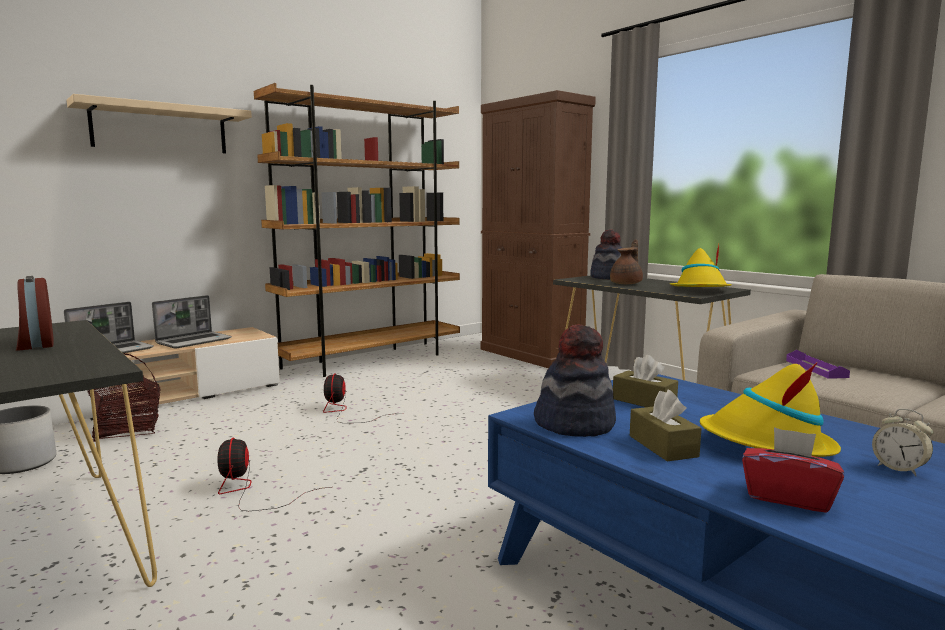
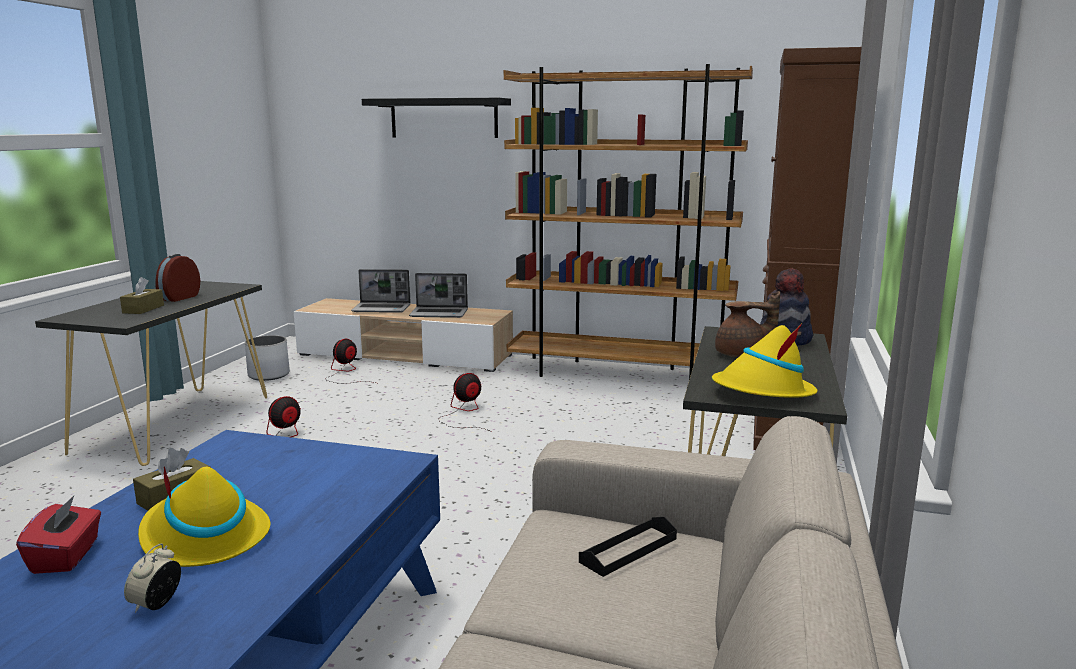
camera: 55 degrees right, 5 degrees up
beige shelf [67,94,252,153] -> black shelf [362,98,511,138]
basket [87,353,161,442] -> fan [329,339,379,384]
hat [534,324,616,437] -> none
brown tissue box [613,355,678,407] -> brown tissue box moved to [120,277,164,314]
purple tray [786,350,850,379] -> black tray [579,517,677,577]

